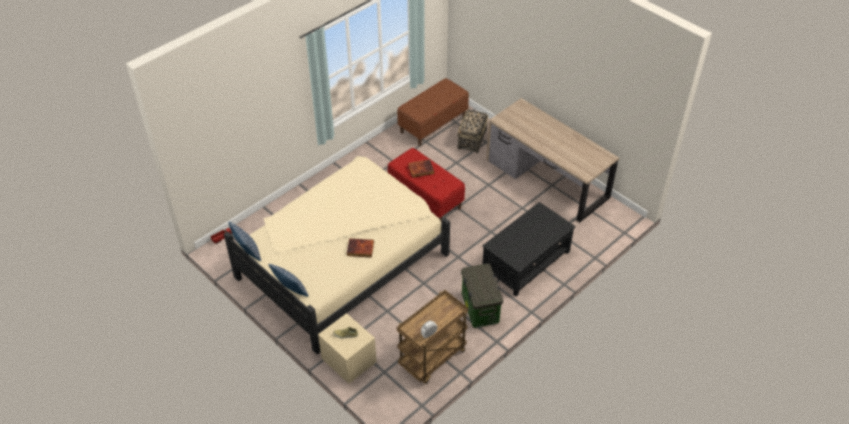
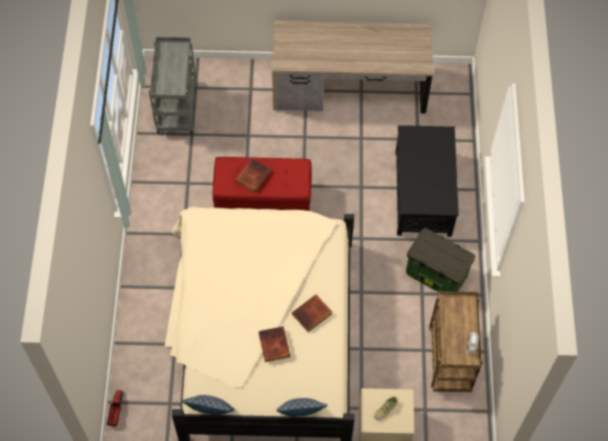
camera: 45 degrees left, 15 degrees up
brown bench [397,78,469,146] -> grey cart [149,37,197,135]
basket [457,108,488,153] -> none
none -> book [259,326,290,362]

